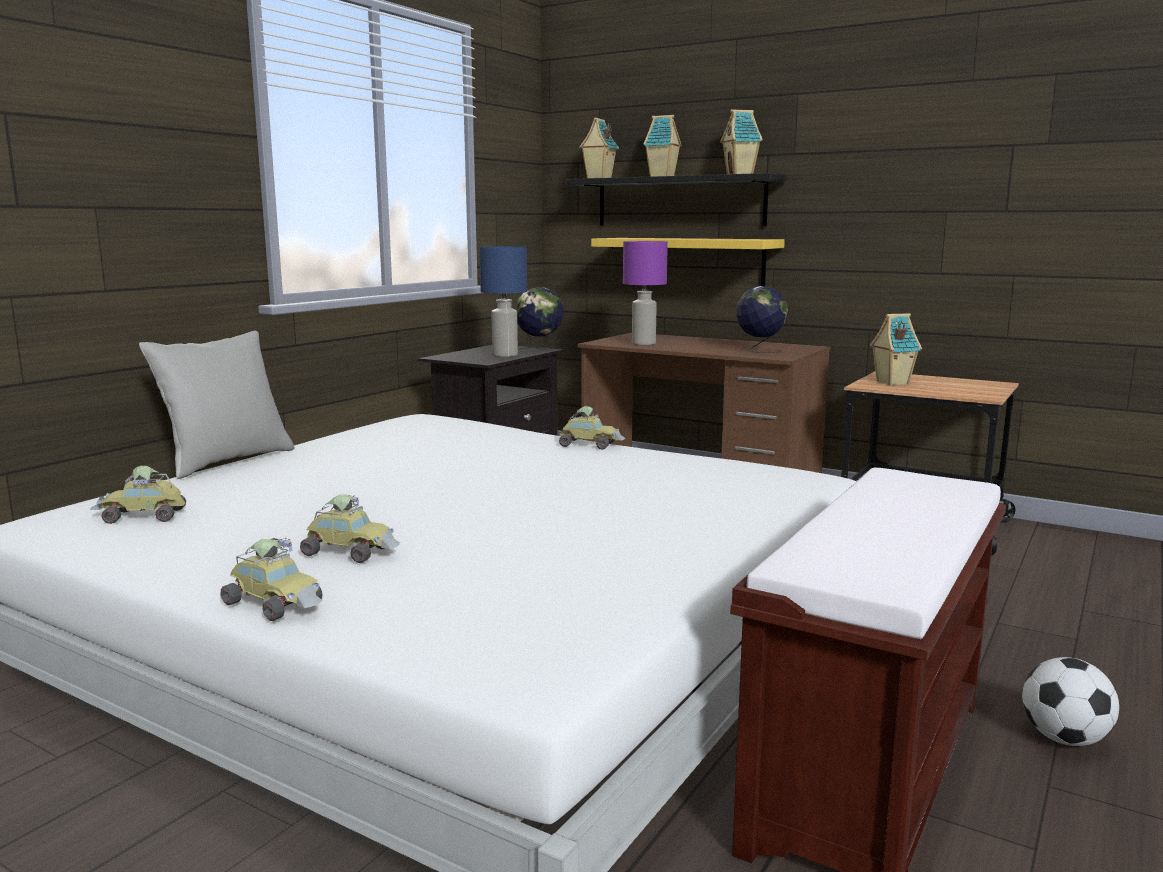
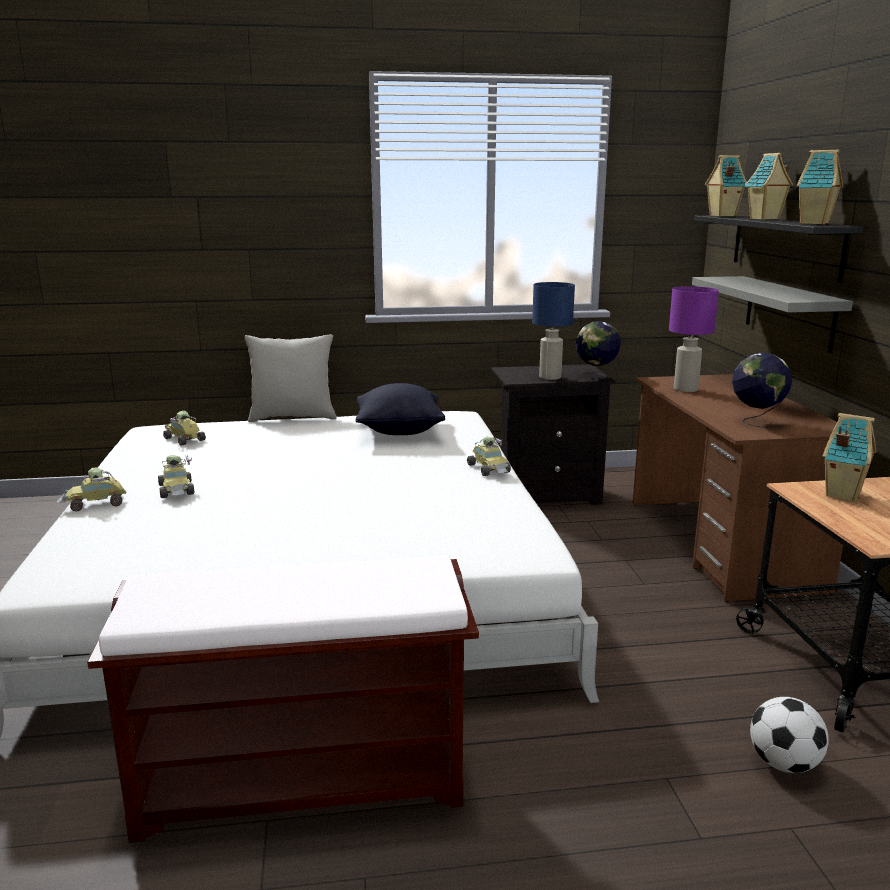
camera: 50 degrees right, 5 degrees up
toy car [221,538,323,621] -> toy car turned 75 degrees clockwise [57,467,127,511]
yellow shelf [591,238,785,286] -> grey shelf [692,276,853,353]
football [1022,657,1119,746] -> football moved to [750,697,829,773]
none -> black pillow [355,383,445,435]

